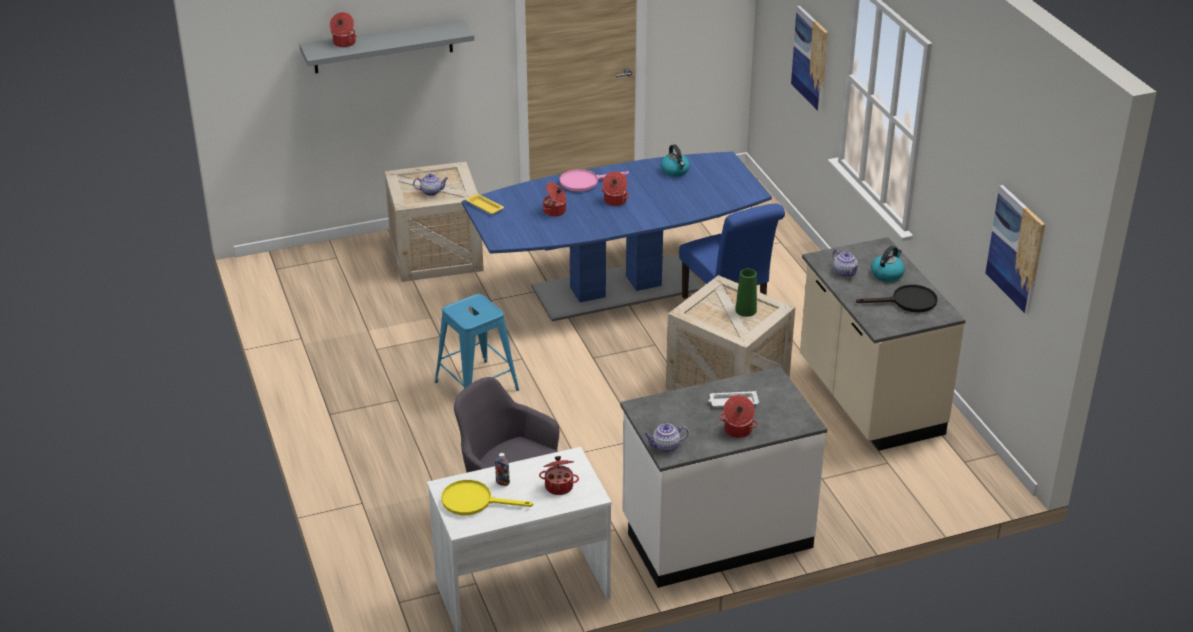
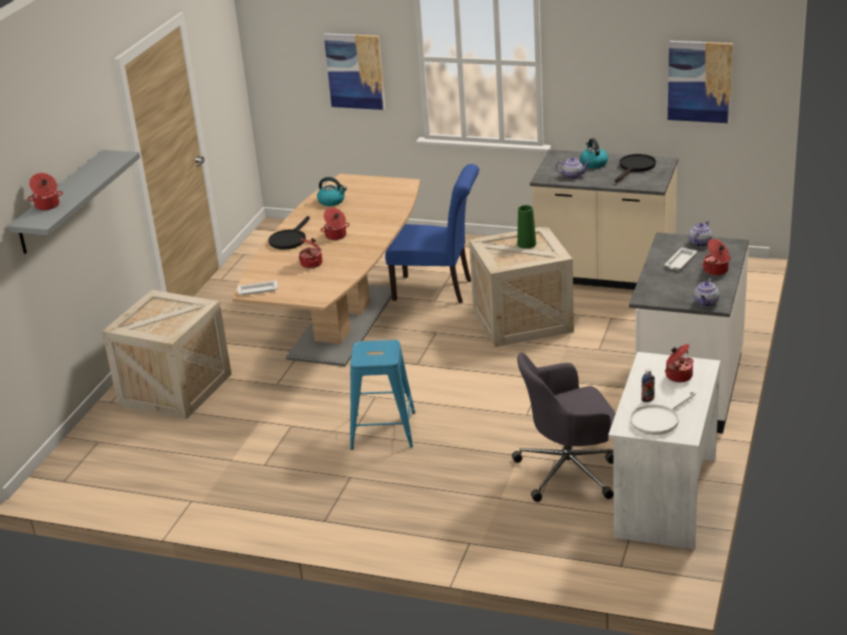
camera: 50 degrees left, 5 degrees down
teapot [413,174,448,196] -> teapot moved to [689,221,712,247]
yellow frying pan [441,480,533,515] -> white frying pan [630,391,696,435]
blue dining table [462,152,772,321] -> brown dining table [232,174,420,366]
yellow tray [466,194,504,214] -> white tray [236,280,278,295]
pink frying pan [560,169,629,192] -> black frying pan [269,216,310,250]

